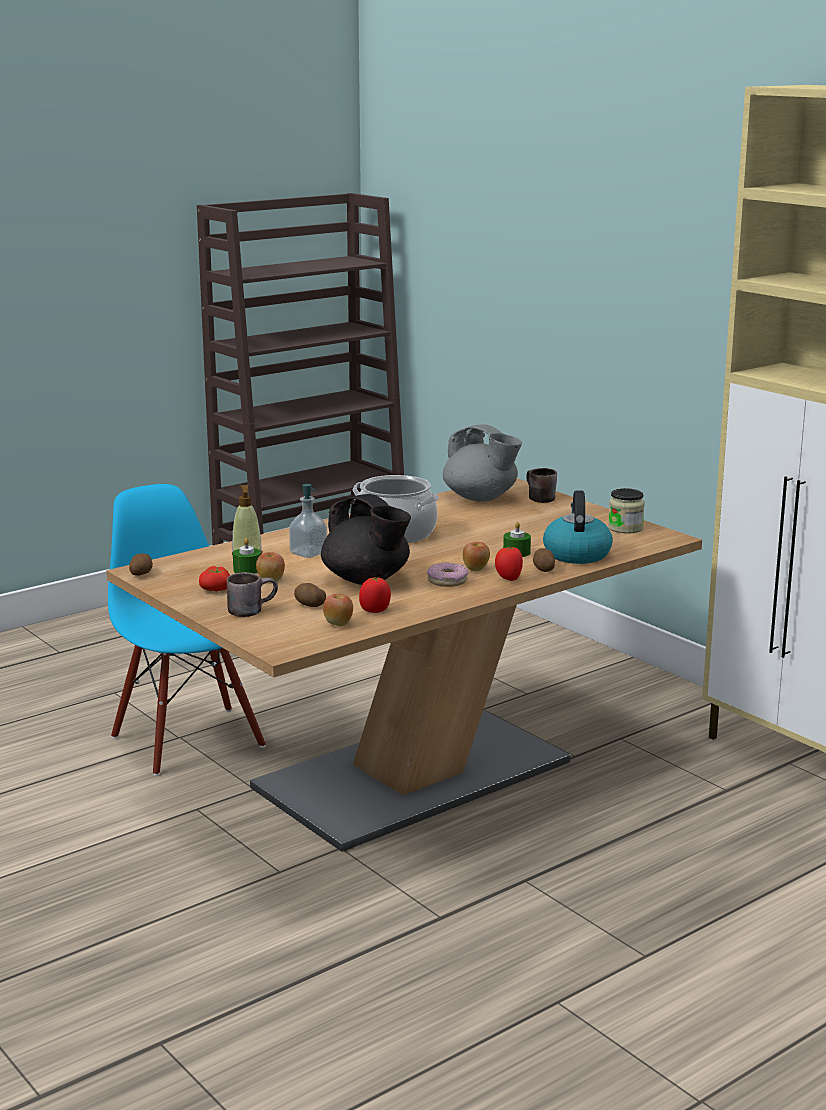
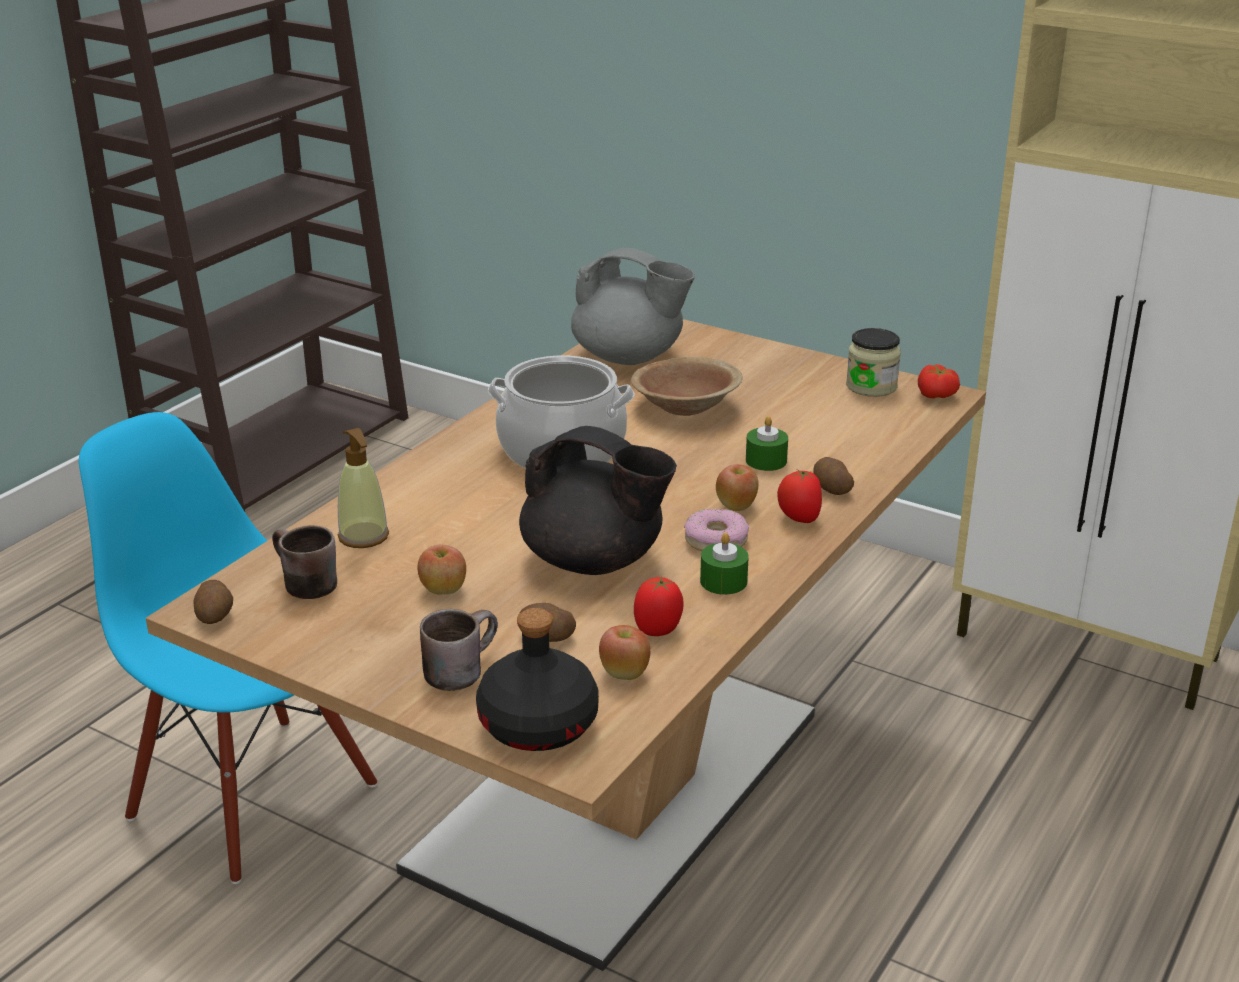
camera: 20 degrees left, 10 degrees up
tomato [199,566,230,592] -> tomato moved to [918,364,960,399]
green candle [233,538,261,574] -> green candle moved to [700,533,749,595]
soap dispenser [289,484,327,558] -> none
brown mug [526,468,557,503] -> brown mug moved to [272,525,337,599]
kettle [543,490,613,564] -> none
none -> black bottle [476,608,599,751]
none -> brown bowl [631,357,743,416]

